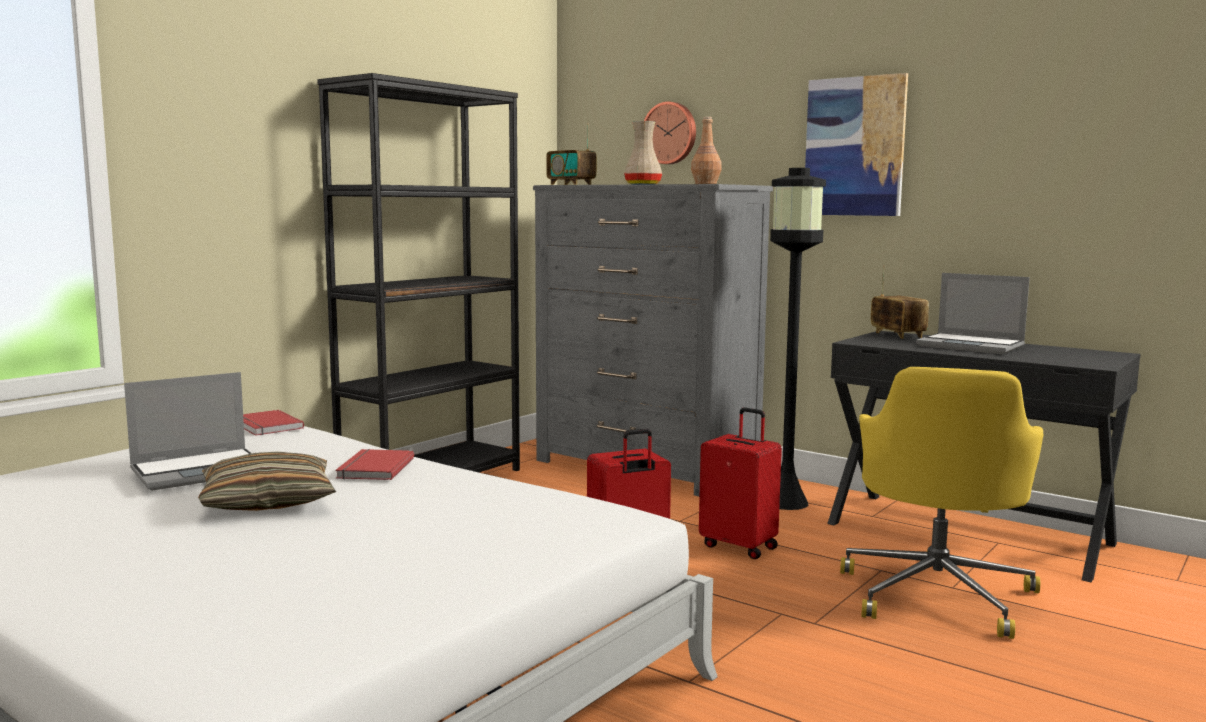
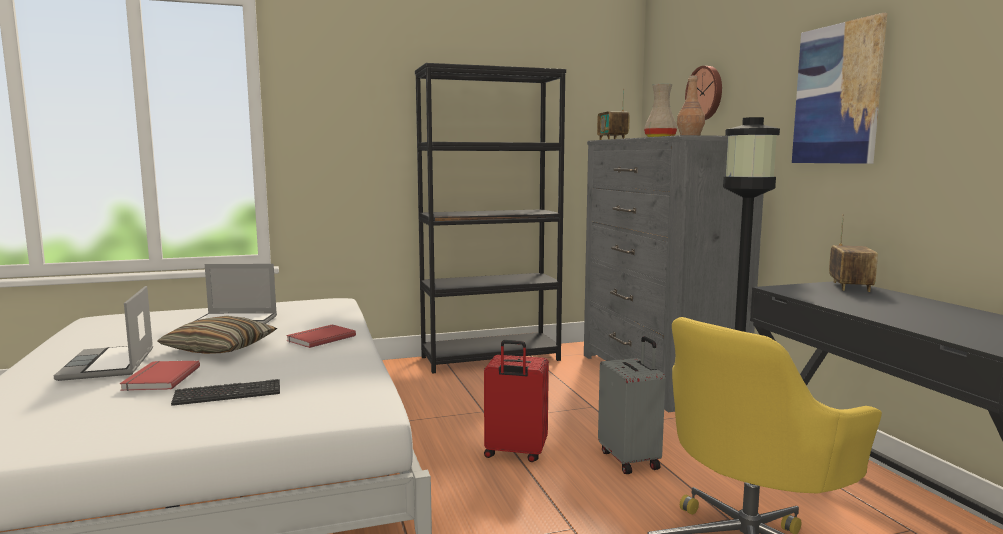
camera: 35 degrees right, 0 degrees up
red book [243,410,304,436] -> red book moved to [120,361,200,391]
red suitcase [699,407,782,559] -> grey suitcase [598,336,666,474]
laptop [916,273,1030,354] -> laptop moved to [54,286,153,381]
none -> keyboard [171,379,280,406]

